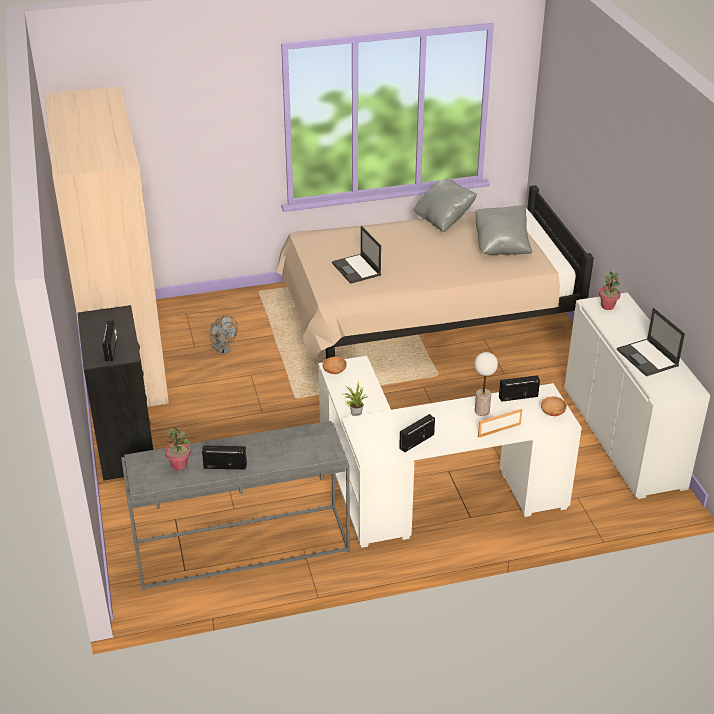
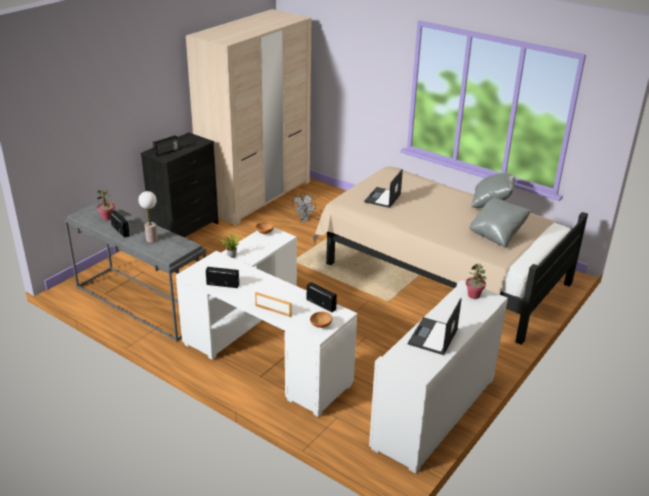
camera: 50 degrees right, 5 degrees down
table lamp [474,352,498,416] -> table lamp moved to [138,191,158,243]

